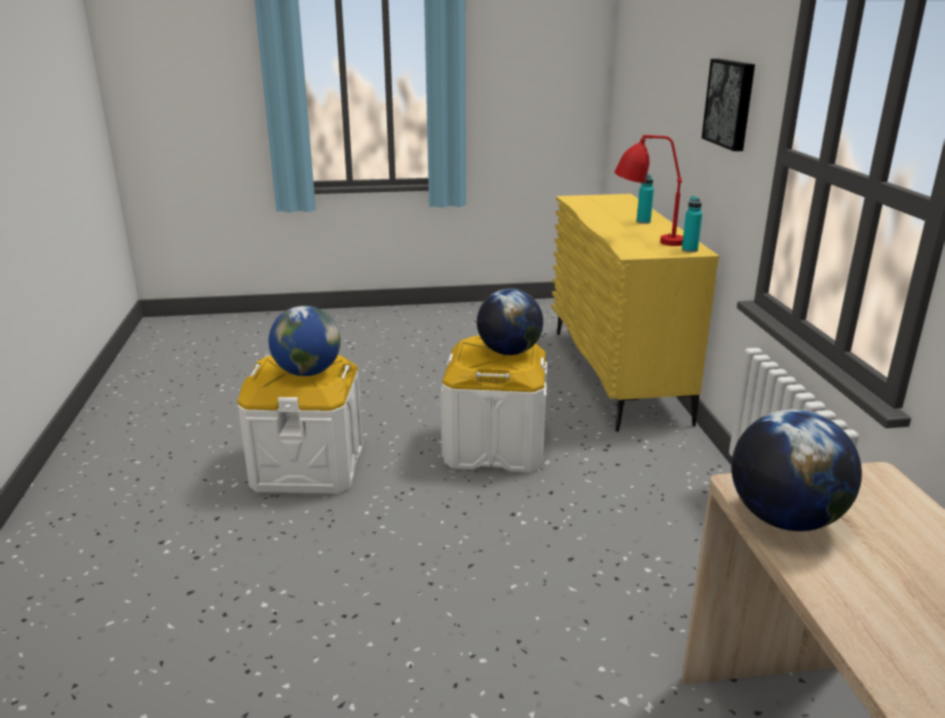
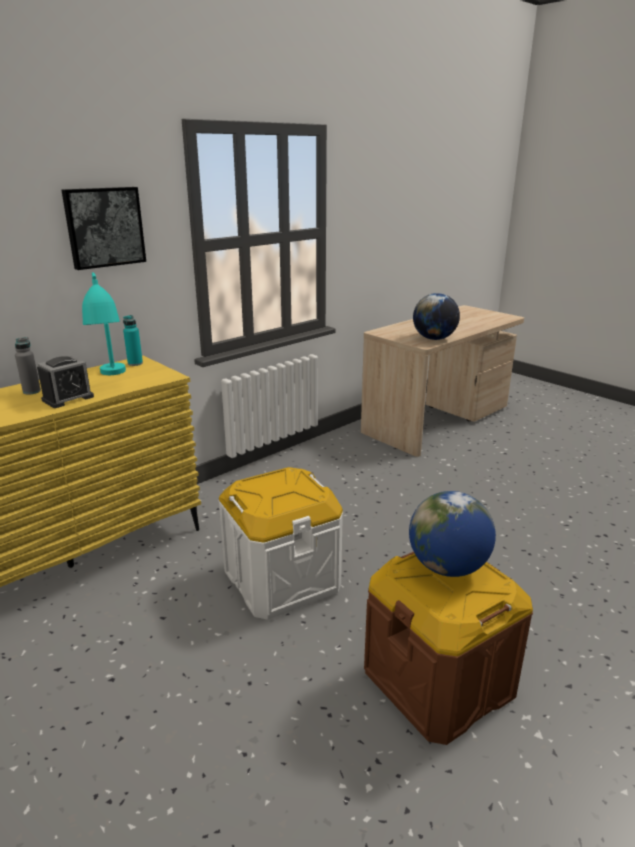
camera: 125 degrees left, 0 degrees up
white storage box [237,354,363,494] -> brown storage box [364,551,533,745]
globe [477,289,543,355] -> none
red table lamp [614,135,683,246] -> turquoise table lamp [82,272,126,375]
turquoise bottle [637,174,654,224] -> grey bottle [15,337,41,395]
none -> alarm clock [37,356,94,408]

